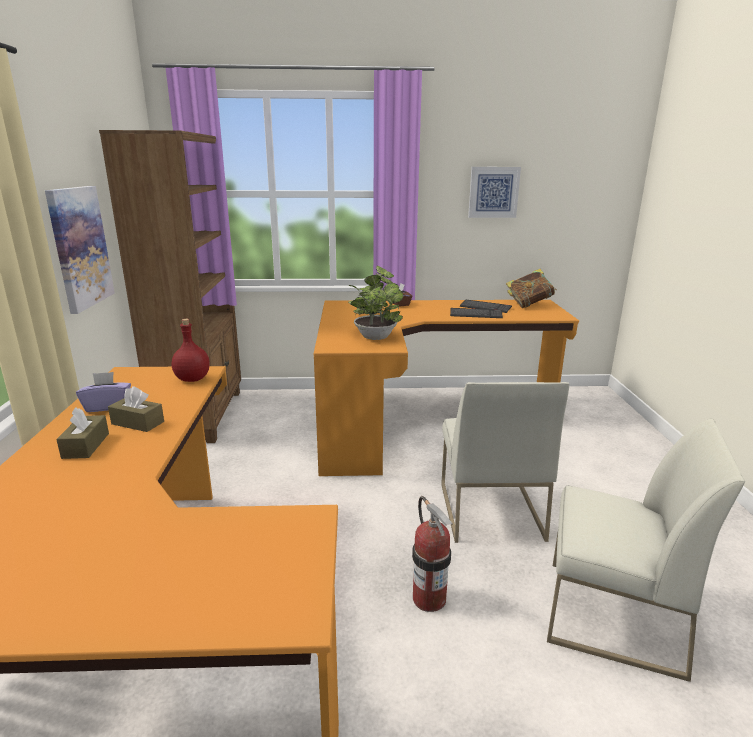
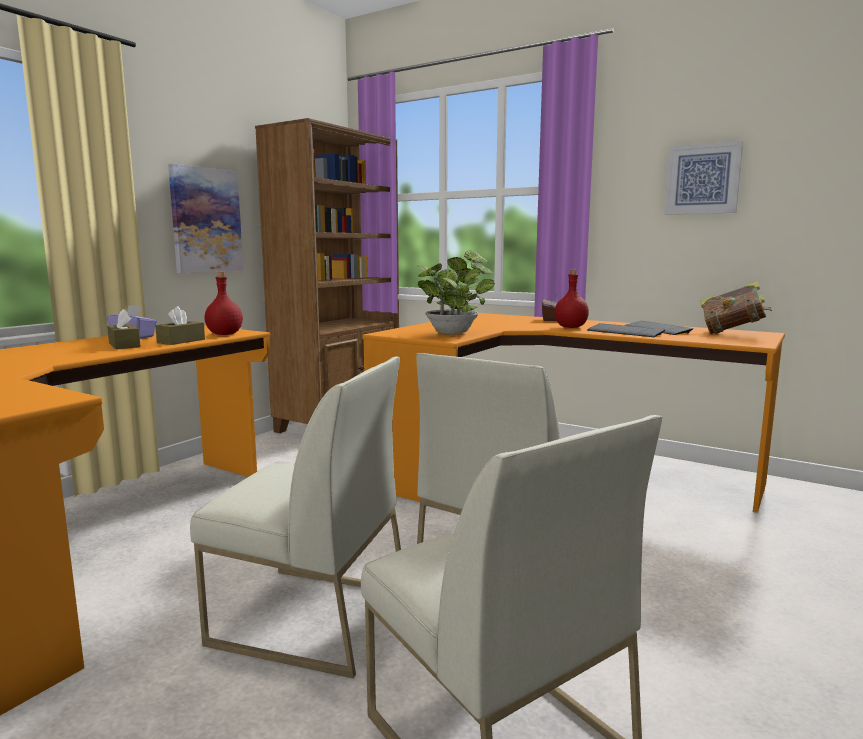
camera: 35 degrees right, 10 degrees down
brown tissue box [56,407,109,459] -> brown tissue box moved to [155,306,205,345]
fire extinguisher [412,496,453,612] -> white chair [190,356,401,678]
none -> red bottle [555,270,589,328]

